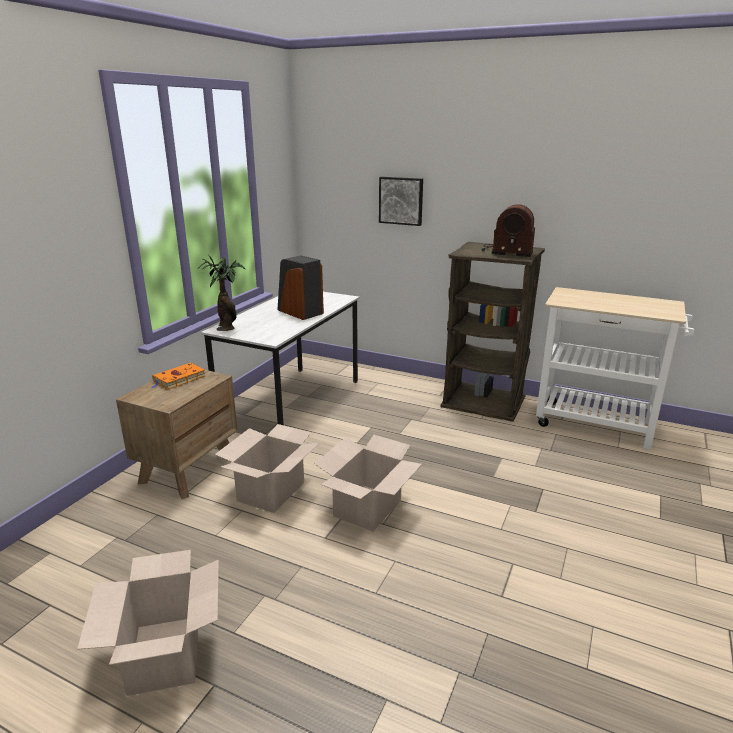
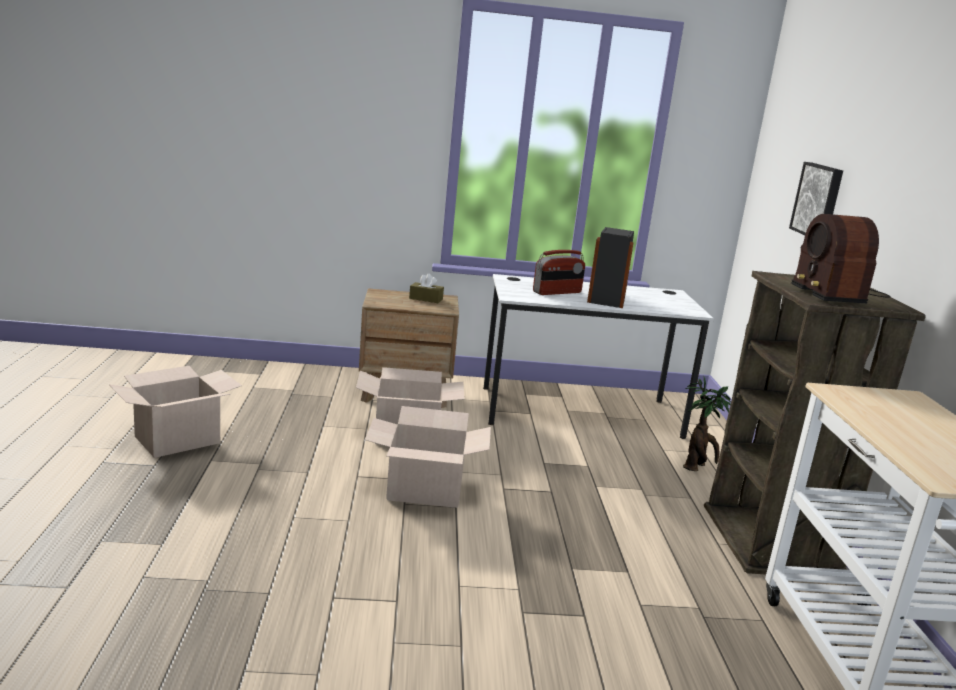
camera: 60 degrees right, 5 degrees down
orange book [151,363,206,389] -> brown tissue box [409,273,444,303]
potted plant [198,255,245,331] -> potted plant moved to [683,377,731,471]
none -> radio [533,250,585,295]

